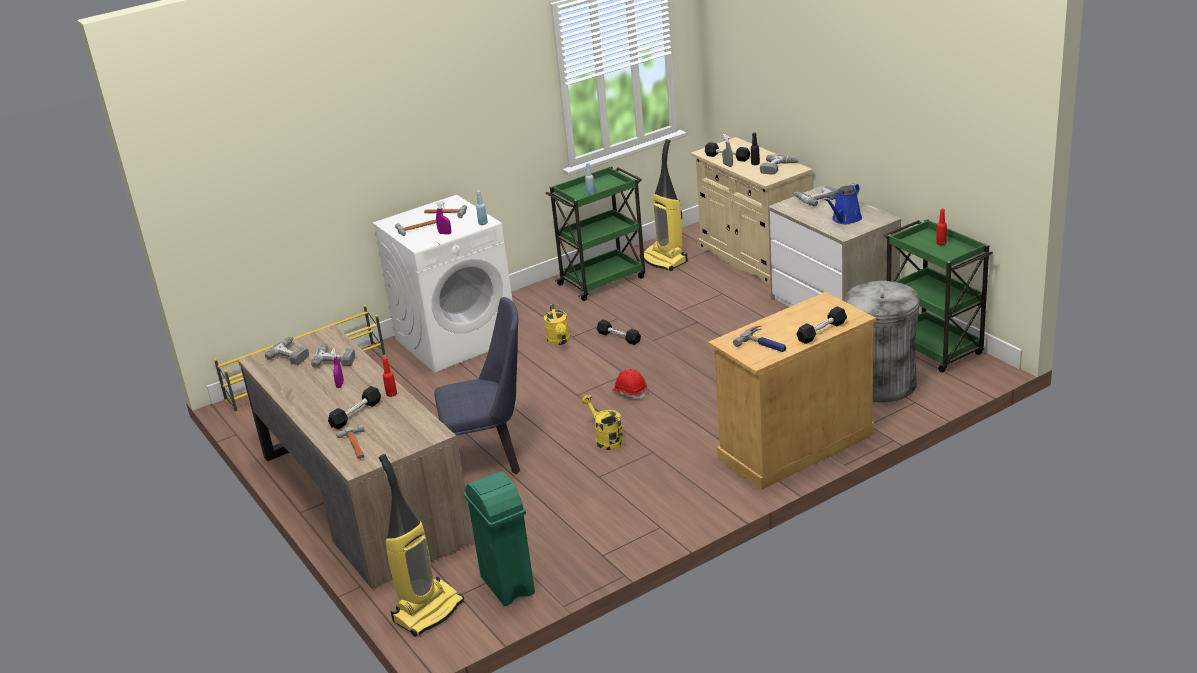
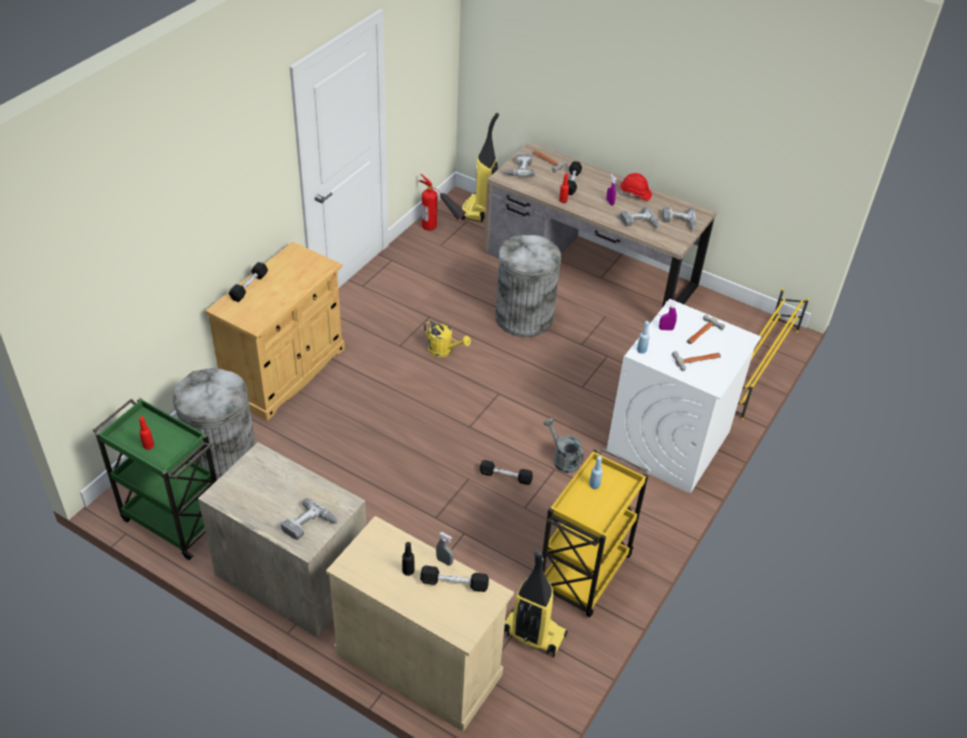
camera: 150 degrees right, 15 degrees up
blue chair [434,297,520,474] -> grey trash can [495,235,561,337]
green trash can [464,471,535,606] -> fire extinguisher [419,174,466,231]
yellow watering can [544,304,570,345] -> grey watering can [544,418,584,473]
green cart [545,166,645,301] -> yellow cart [542,448,648,617]
red hard hat [612,369,647,399] -> red hard hat moved to [619,173,652,201]
hammer [733,326,786,352] -> none
power drill [760,155,799,175] -> power drill moved to [503,154,535,177]
blue watering can [825,183,862,224] -> none

